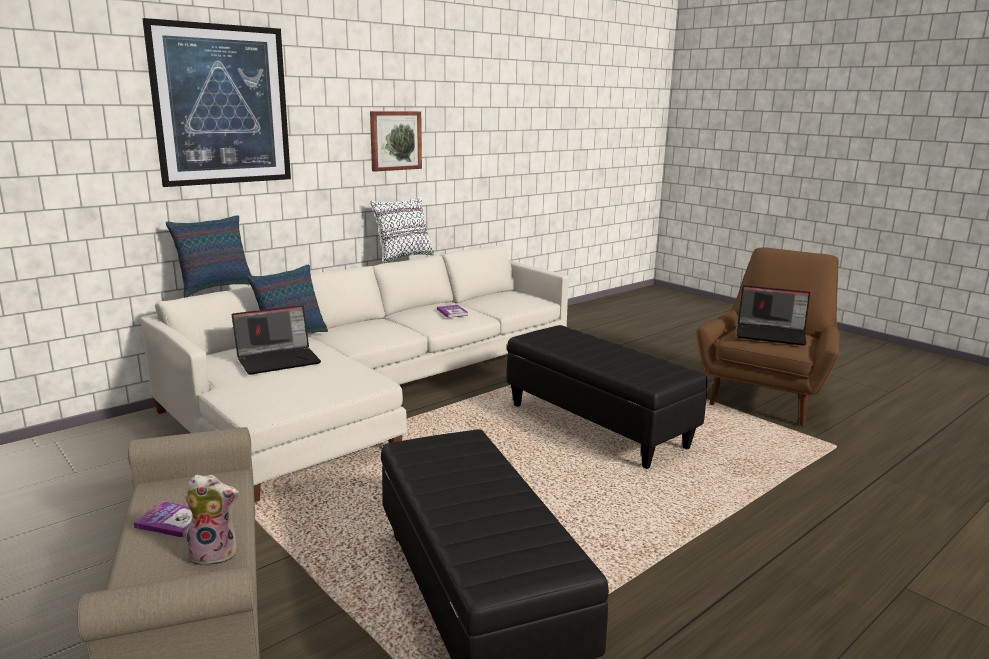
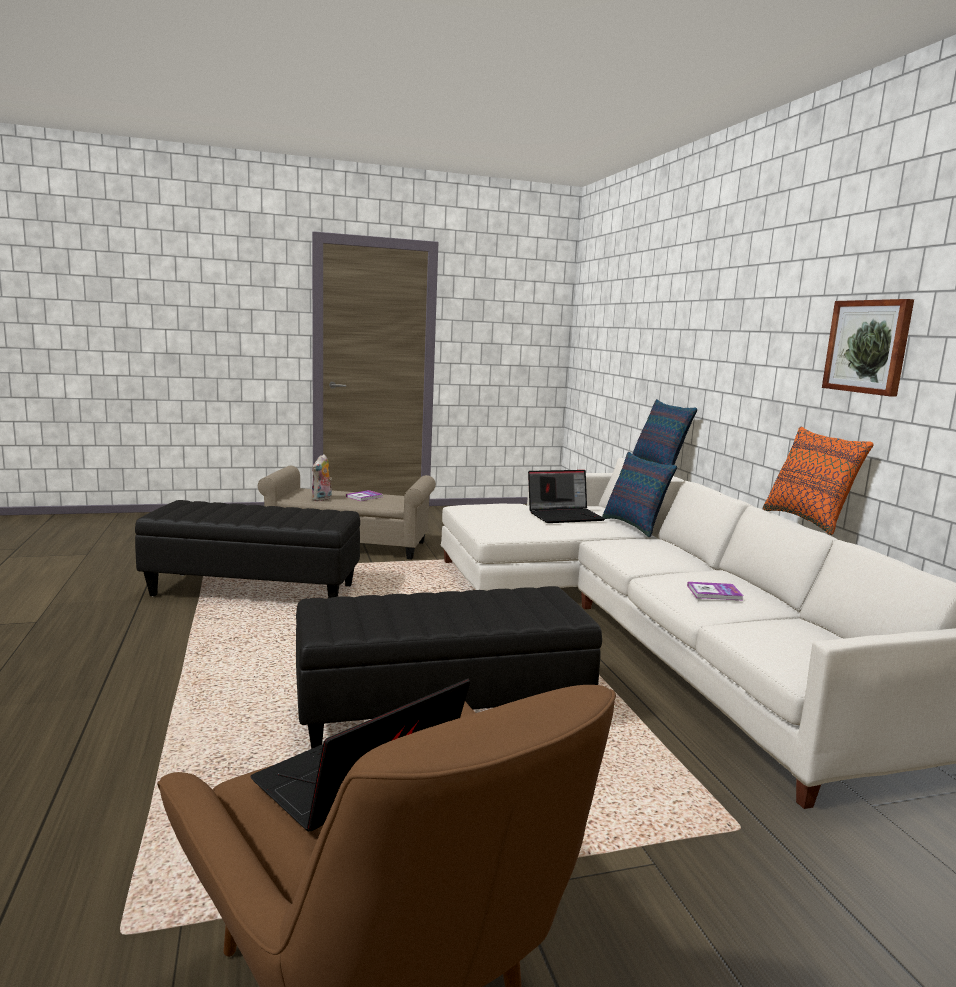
camera: 115 degrees right, 5 degrees down
picture [142,18,291,187] -> none
laptop [232,305,321,375] -> laptop turned 105 degrees counterclockwise [528,470,605,523]
white pillow [370,197,434,263] -> orange pillow [763,427,874,535]

